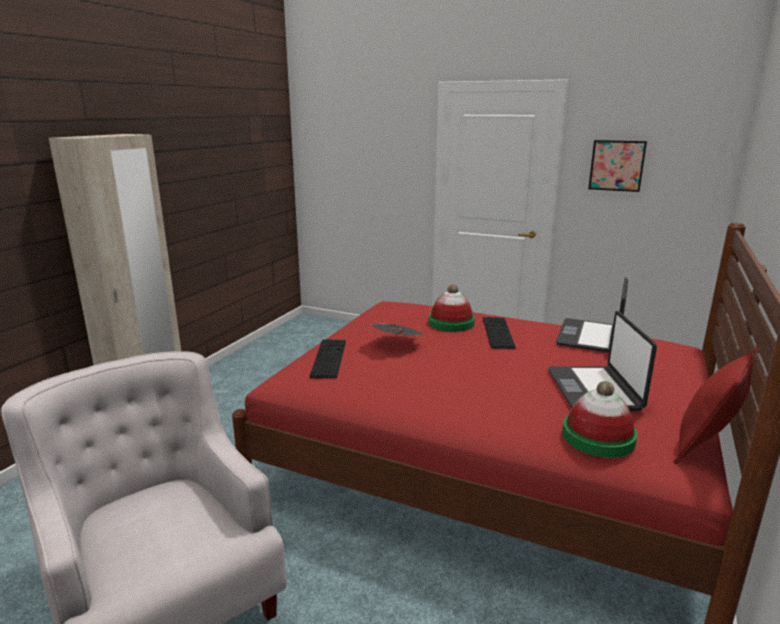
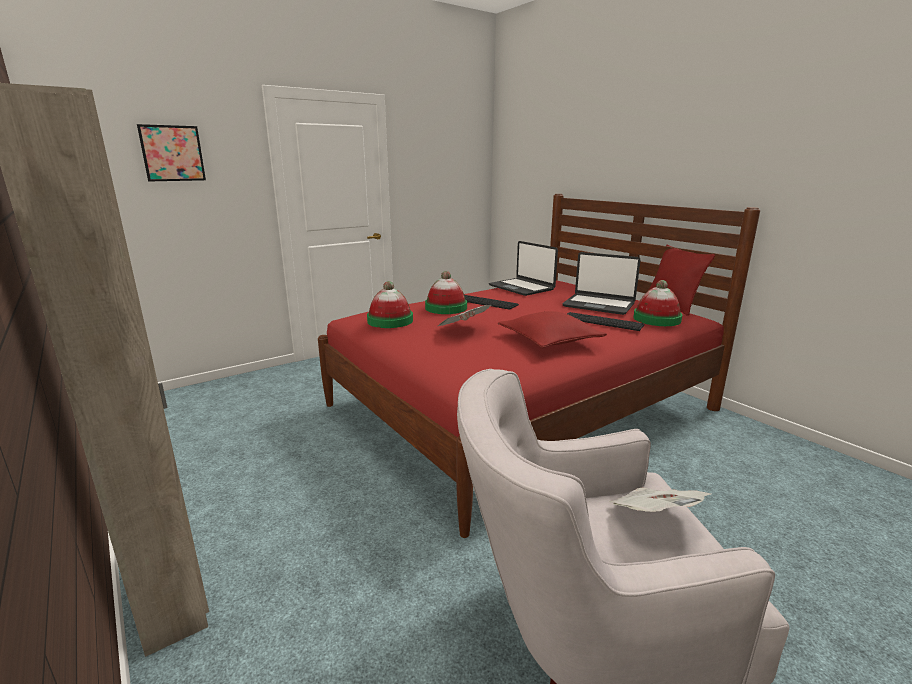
camera: 60 degrees left, 0 degrees up
keyboard [309,339,346,378] -> keyboard moved to [567,312,645,331]
picture [588,140,647,192] -> picture moved to [137,124,206,182]
none -> hat [367,281,413,328]
none -> red pillow [498,311,607,348]
none -> newspaper [609,487,711,512]

